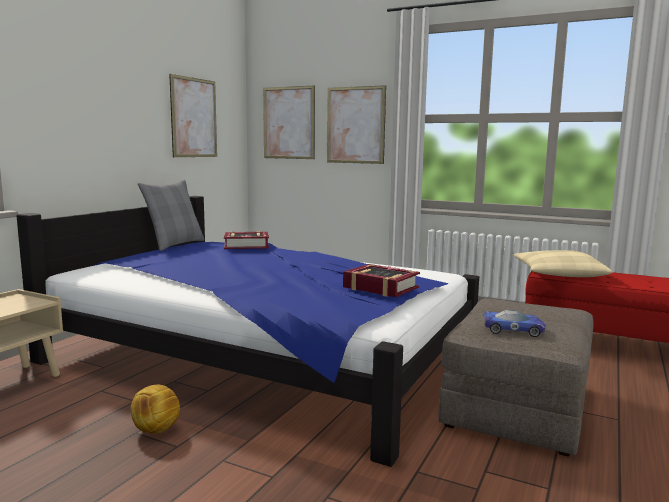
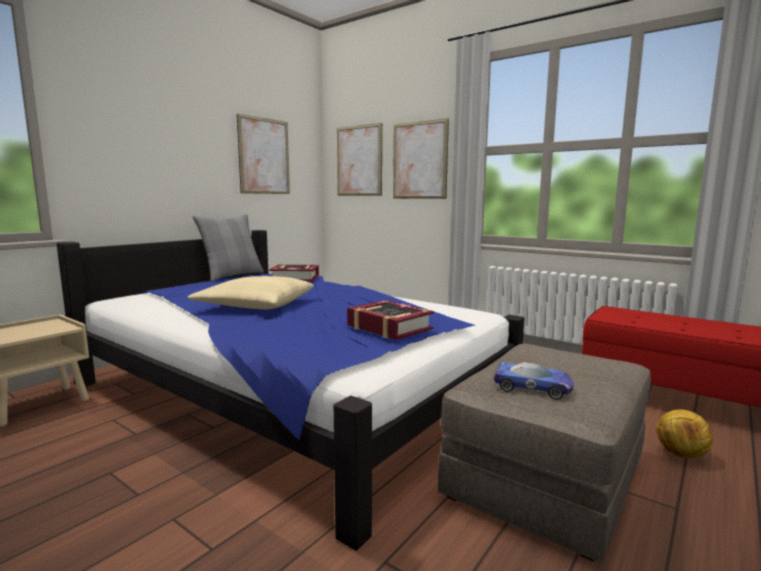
camera: 10 degrees right, 0 degrees up
football [131,385,180,433] -> football moved to [656,409,713,458]
beige pillow [514,250,612,277] -> beige pillow moved to [188,276,314,309]

